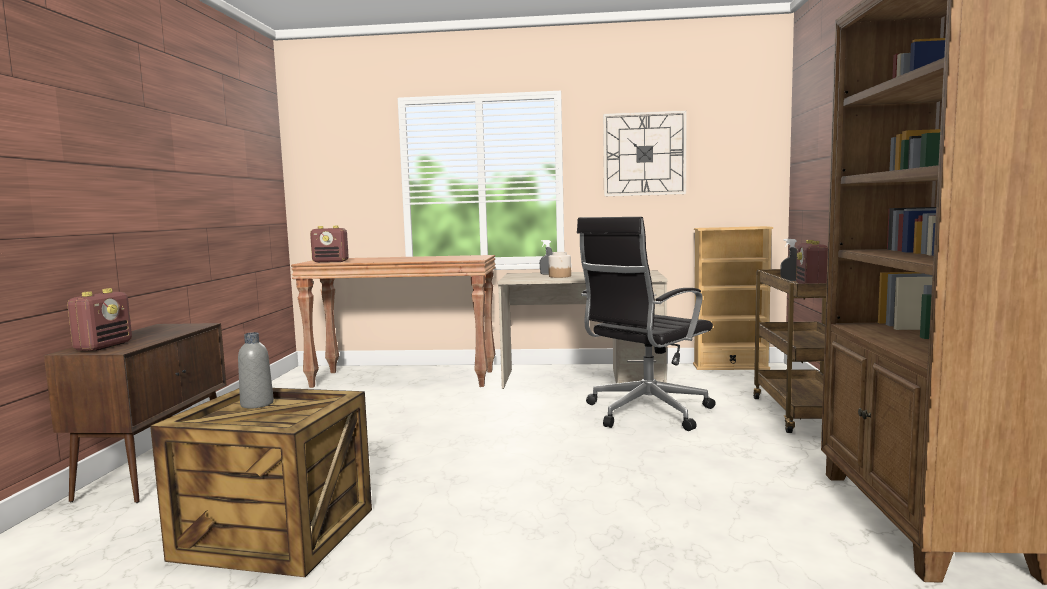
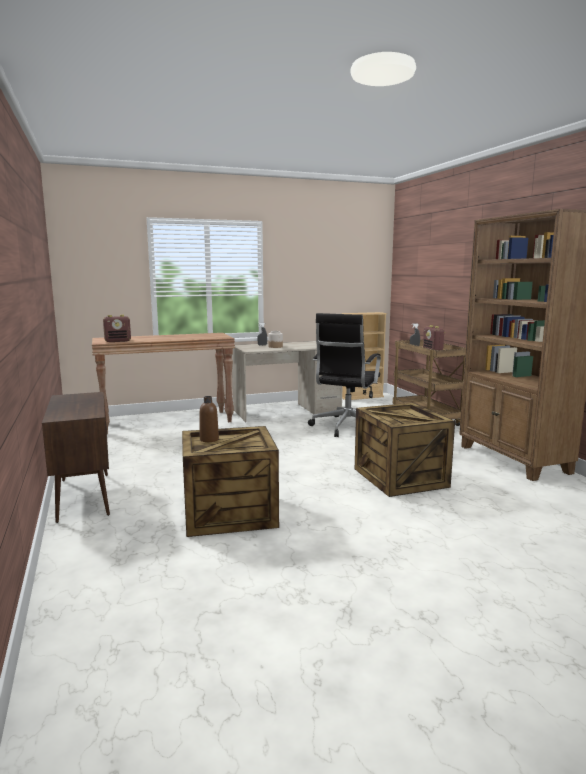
camera: 25 degrees left, 5 degrees up
radio [68,288,132,351] -> none
grey bottle [238,332,274,408] -> brown bottle [200,396,219,442]
wall clock [603,110,687,197] -> none
none -> crate [355,403,455,497]

